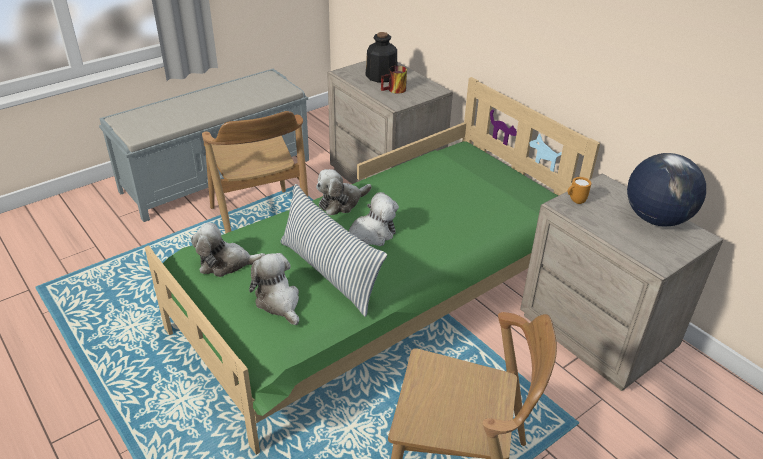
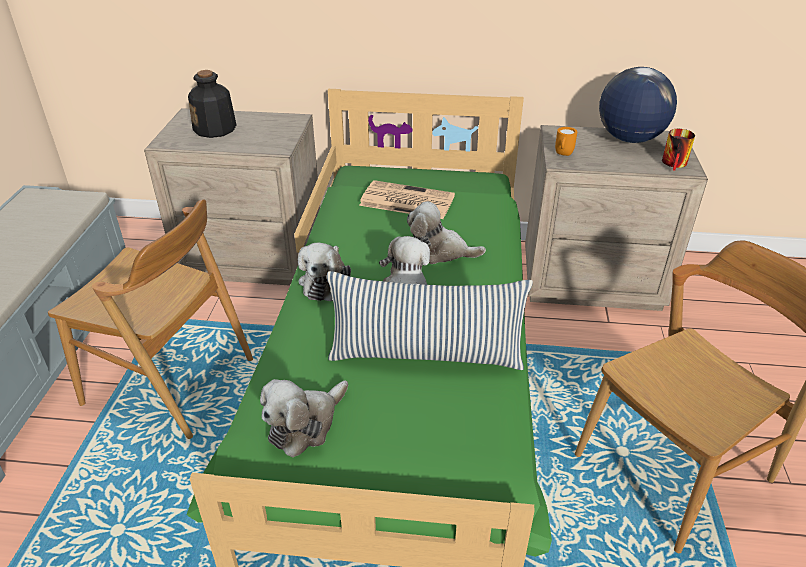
camera: 45 degrees left, 0 degrees up
plush toy [249,253,299,325] -> plush toy moved to [407,201,486,264]
mug [381,66,407,94] -> mug moved to [662,129,695,171]
none -> newspaper [359,180,455,219]

